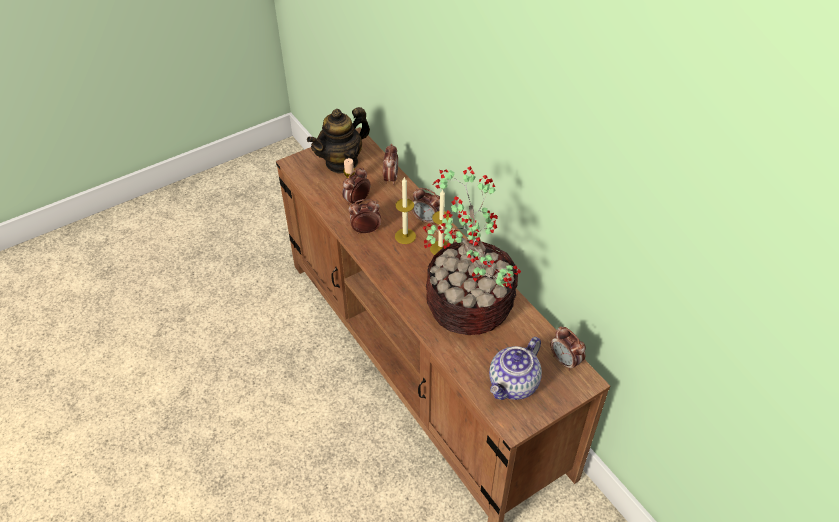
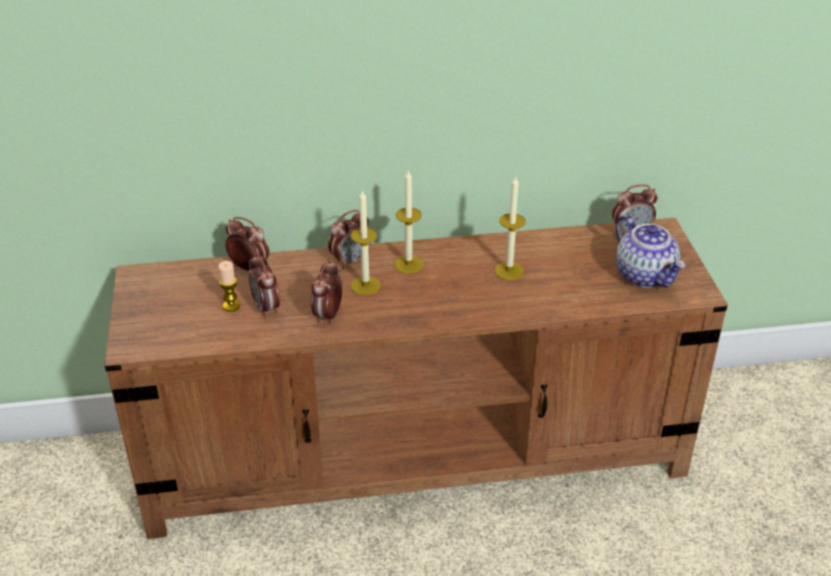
camera: 65 degrees left, 10 degrees down
teapot [307,107,370,174] -> none
potted plant [423,166,521,335] -> candle [494,175,526,280]

